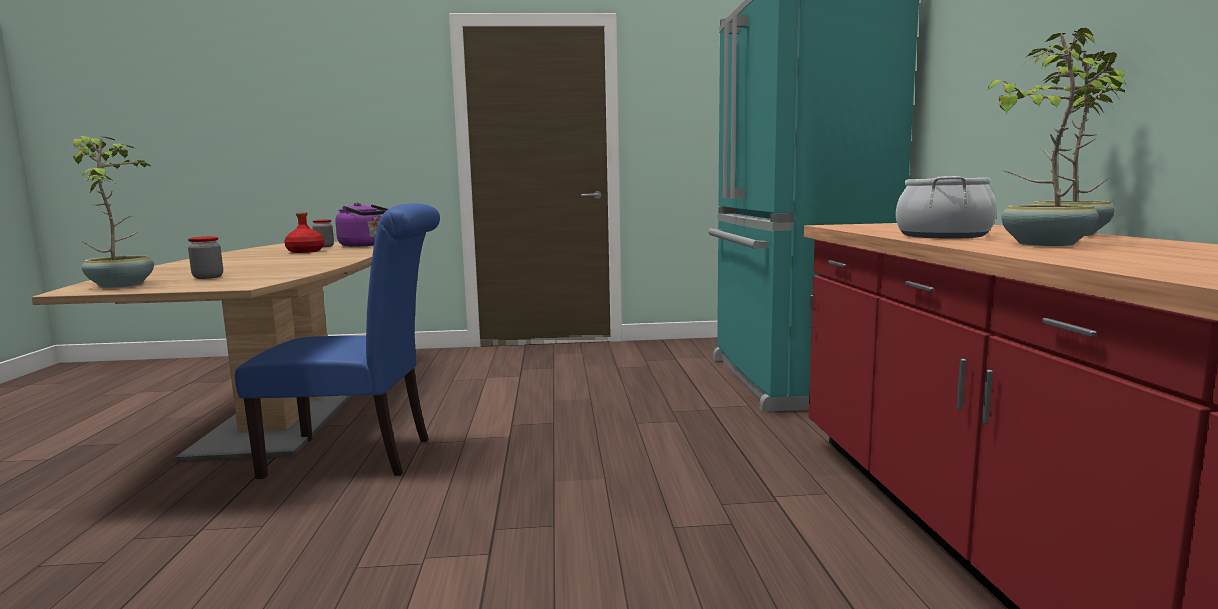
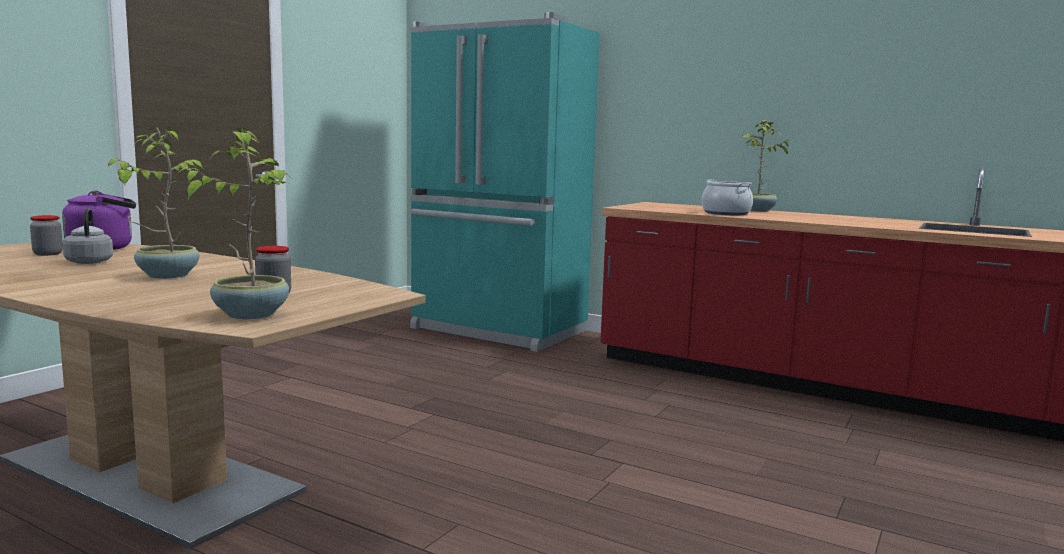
camera: 55 degrees left, 0 degrees up
blue chair [235,203,440,479] -> none
red bottle [284,212,324,253] -> grey kettle [63,208,113,264]
potted plant [987,28,1127,246] -> potted plant moved to [107,127,204,279]

